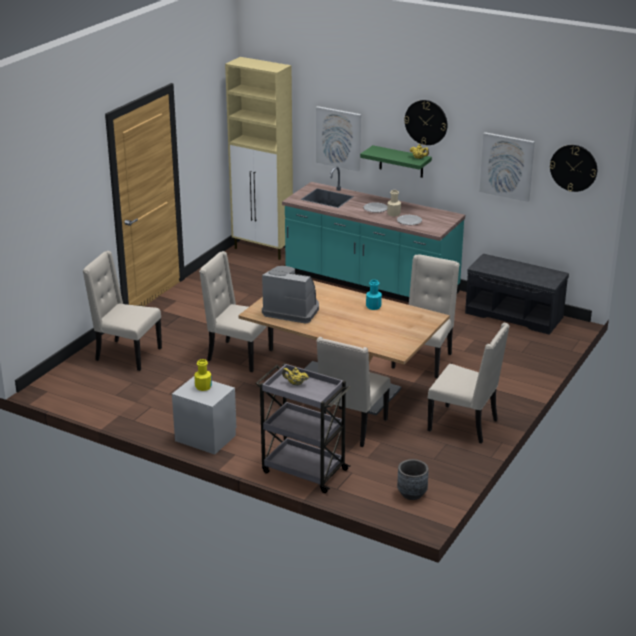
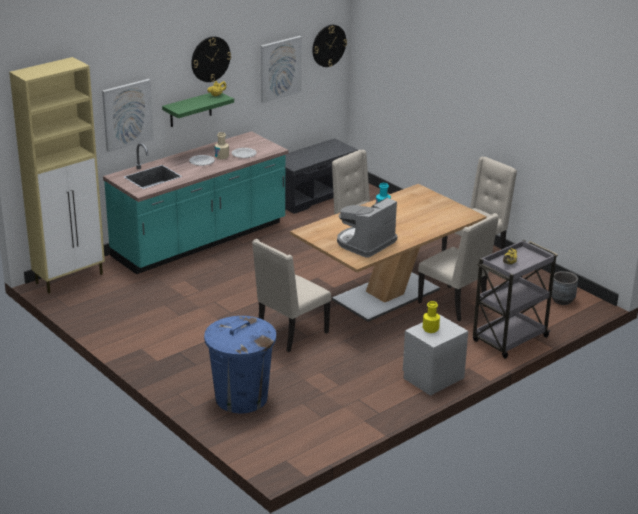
camera: 70 degrees left, 0 degrees up
beige chair [83,251,162,371] -> blue trash can [204,316,276,413]

